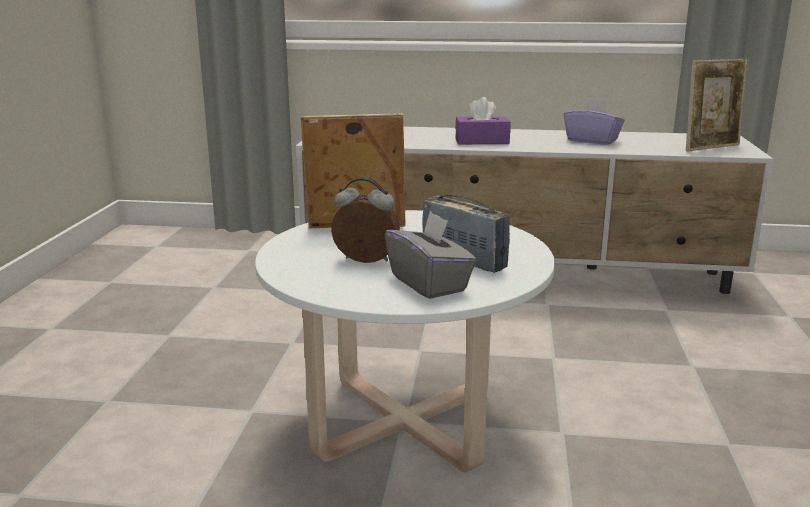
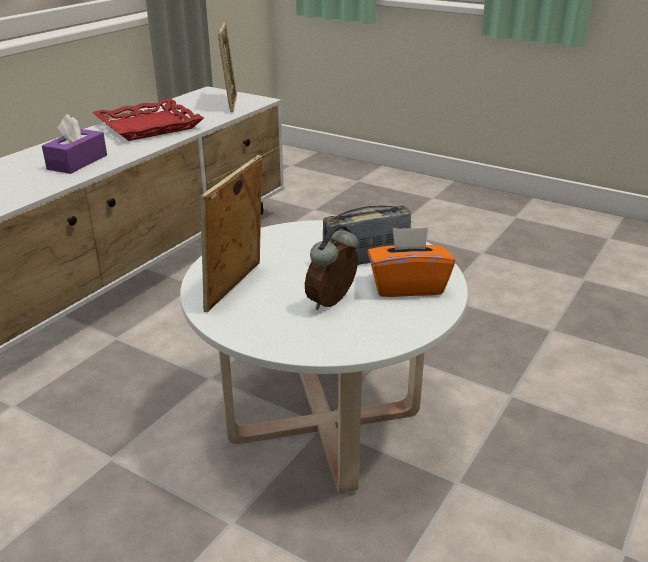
camera: 65 degrees left, 10 degrees up
grey tissue box [385,211,477,299] -> orange tissue box [367,227,455,297]
purple tissue box [564,97,625,145] -> red tray [93,98,204,141]

